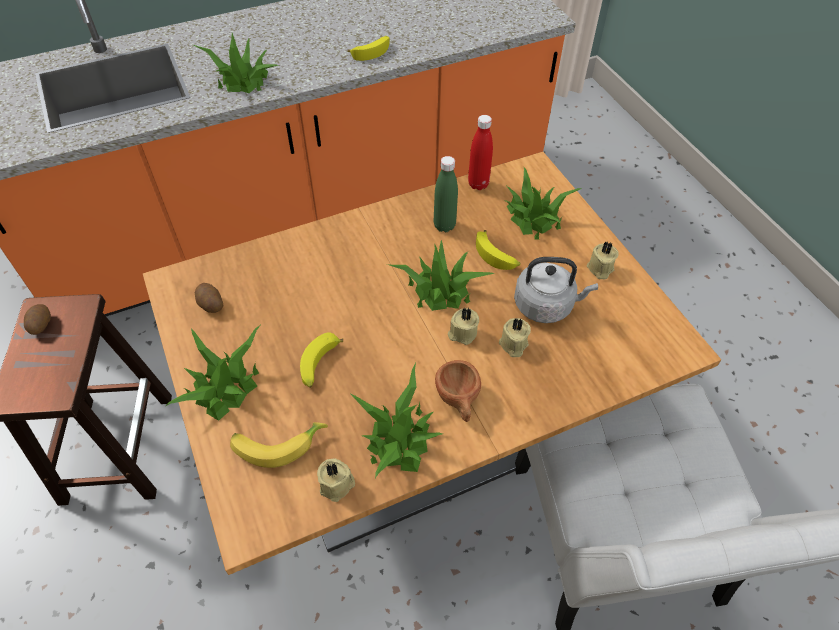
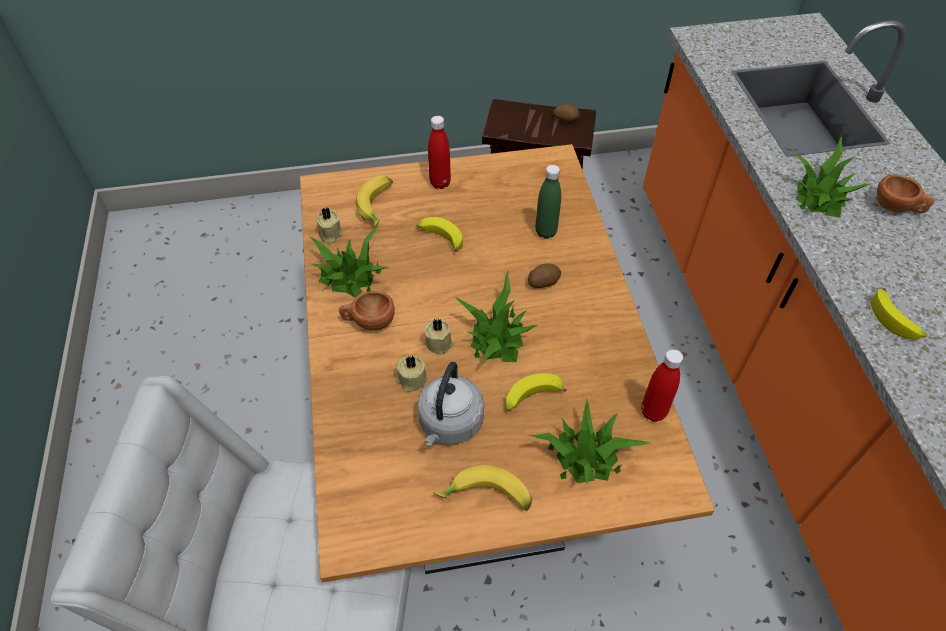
camera: 105 degrees right, 0 degrees up
potted plant [166,325,260,421] -> red bottle [428,116,451,189]
potato [195,283,224,313] -> potato moved to [528,263,561,288]
green bottle [434,156,458,232] -> green bottle moved to [535,165,561,239]
beige candle [587,242,618,279] -> banana [432,465,532,511]
none -> brown cup [877,174,934,213]

